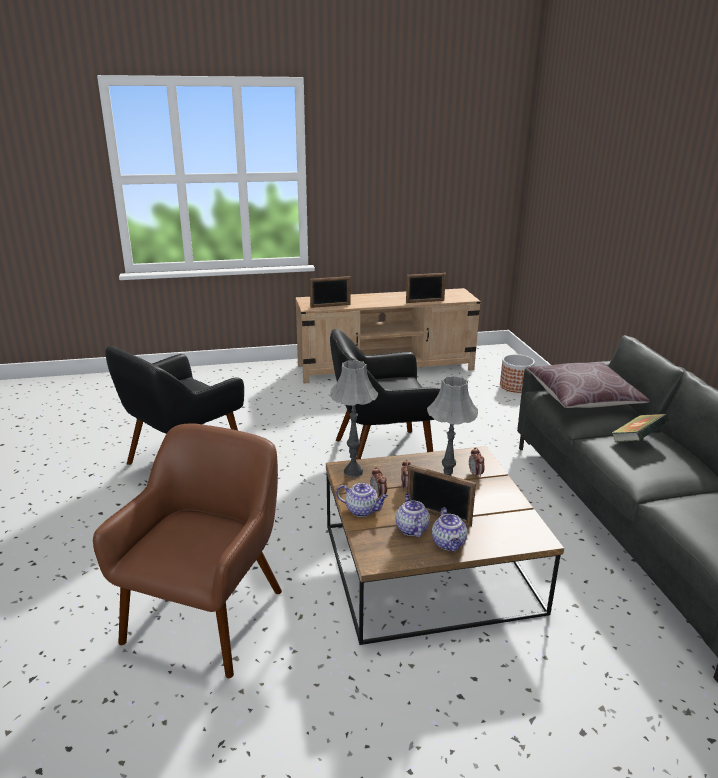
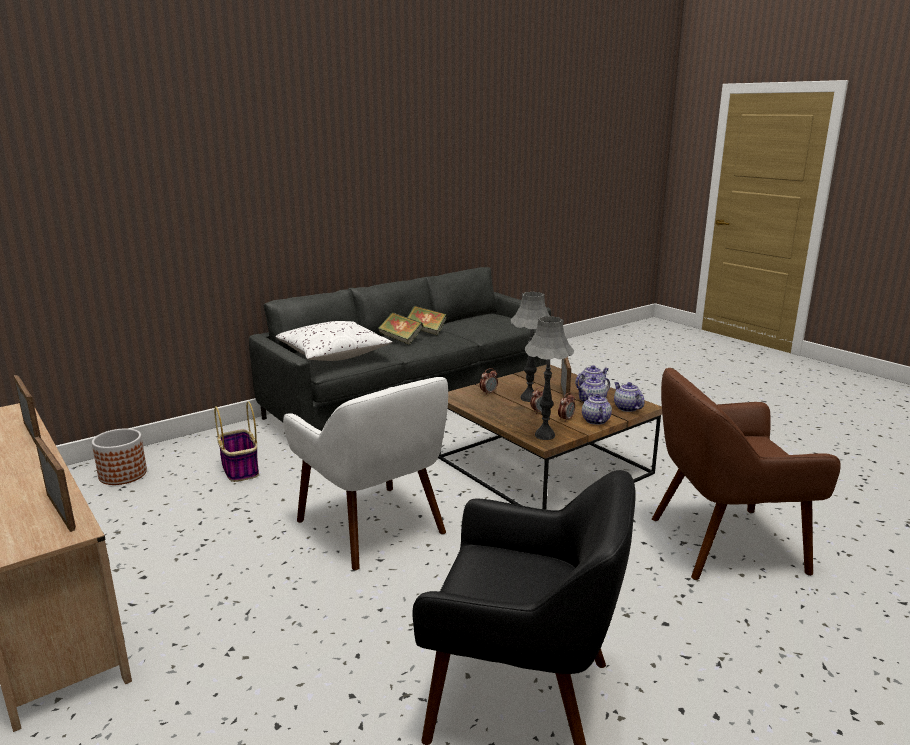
camera: 115 degrees left, 5 degrees down
black armchair [330,329,440,460] -> white armchair [283,377,448,570]
brown pillow [528,363,650,408] -> white pillow [276,321,392,361]
none -> basket [214,401,259,482]
none -> book [407,306,447,336]
none -> teapot [614,382,645,412]

